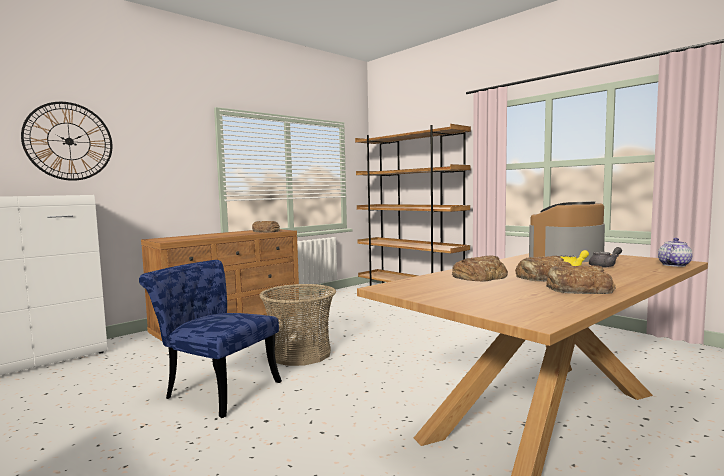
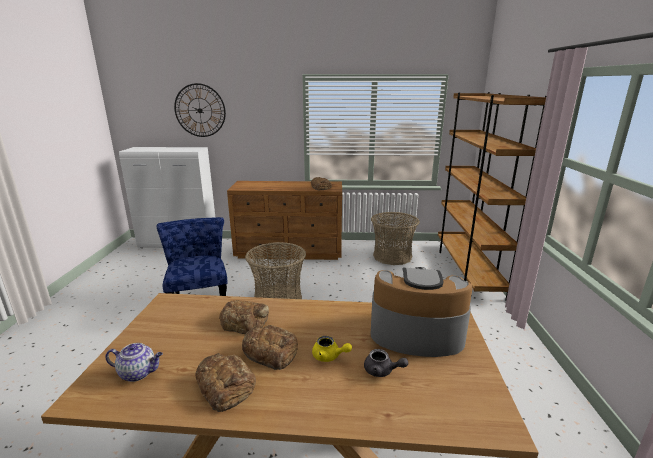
camera: 45 degrees right, 15 degrees up
teapot [658,238,693,267] -> teapot moved to [105,343,163,382]
none -> basket [371,212,420,265]

